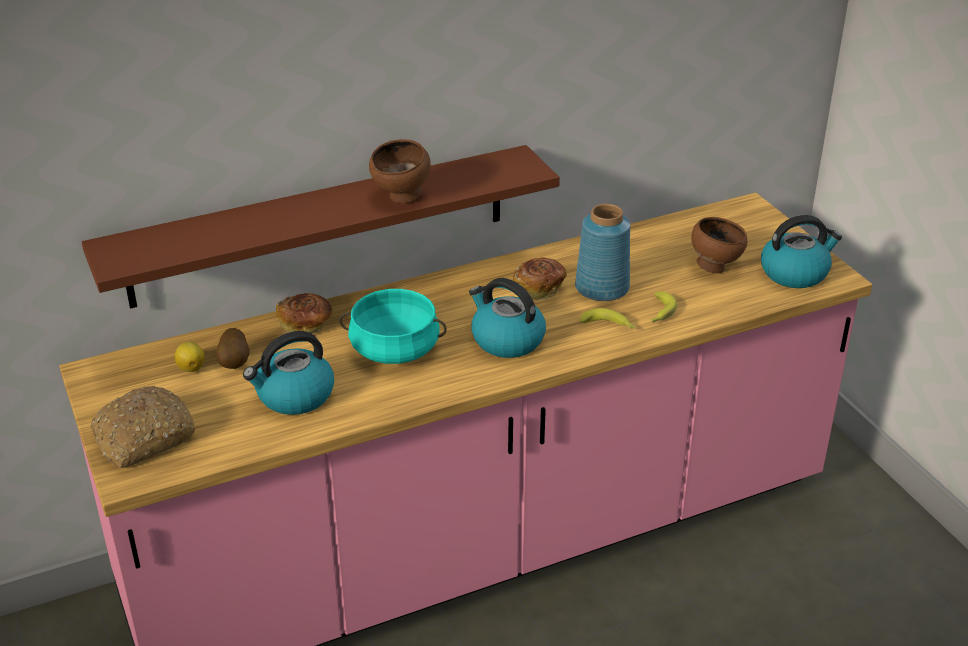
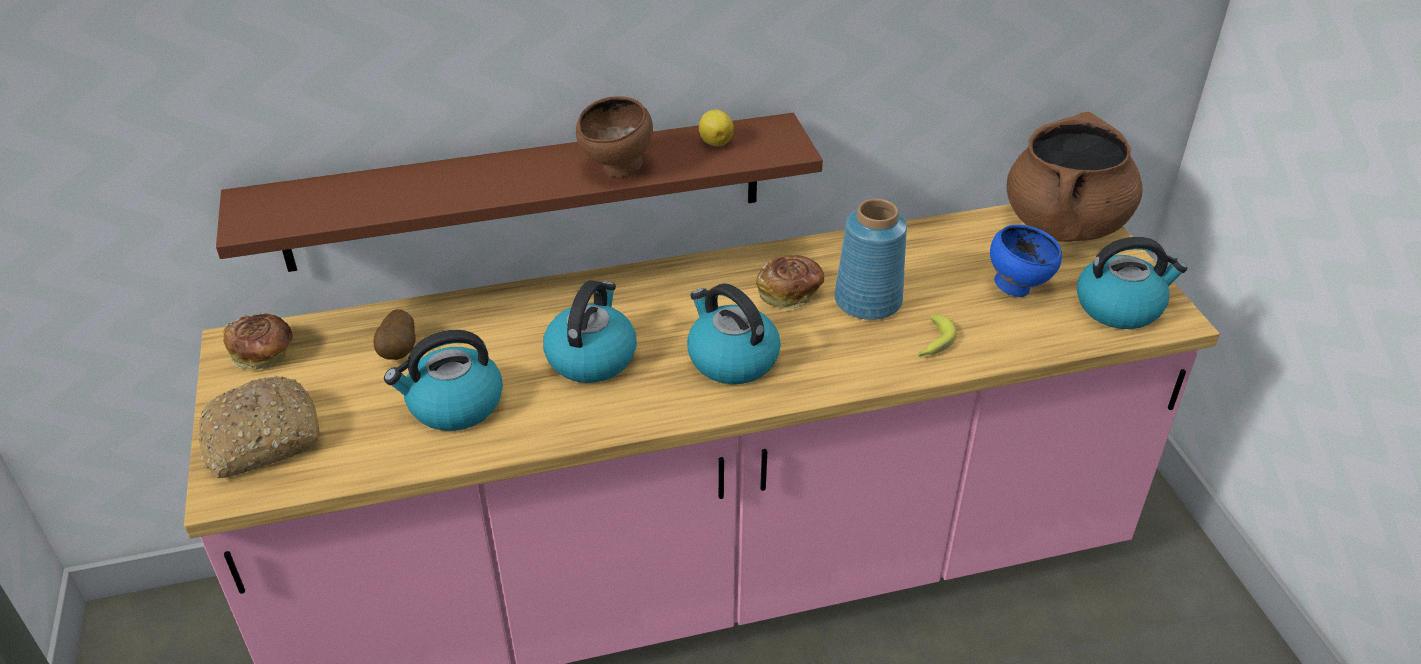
camera: 10 degrees right, 5 degrees up
lemon [175,342,205,372] -> lemon moved to [699,109,734,146]
bread [276,293,333,334] -> bread moved to [223,313,293,370]
turquoise cooking pot [339,289,447,364] -> kettle [543,280,637,383]
banana [580,308,635,329] -> none
brown bowl [691,217,747,273] -> blue bowl [990,225,1062,297]
none -> brown cooking pot [1007,112,1143,242]

